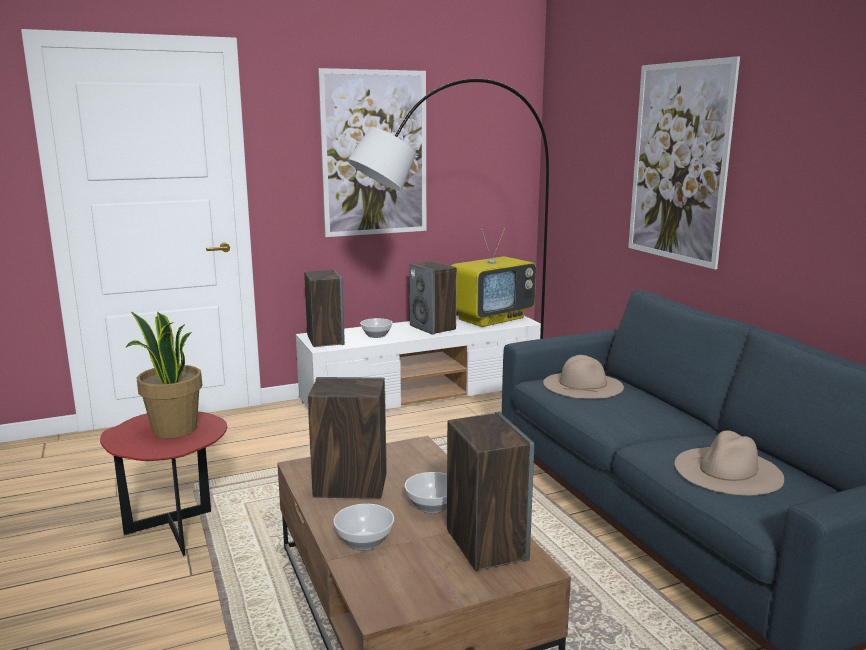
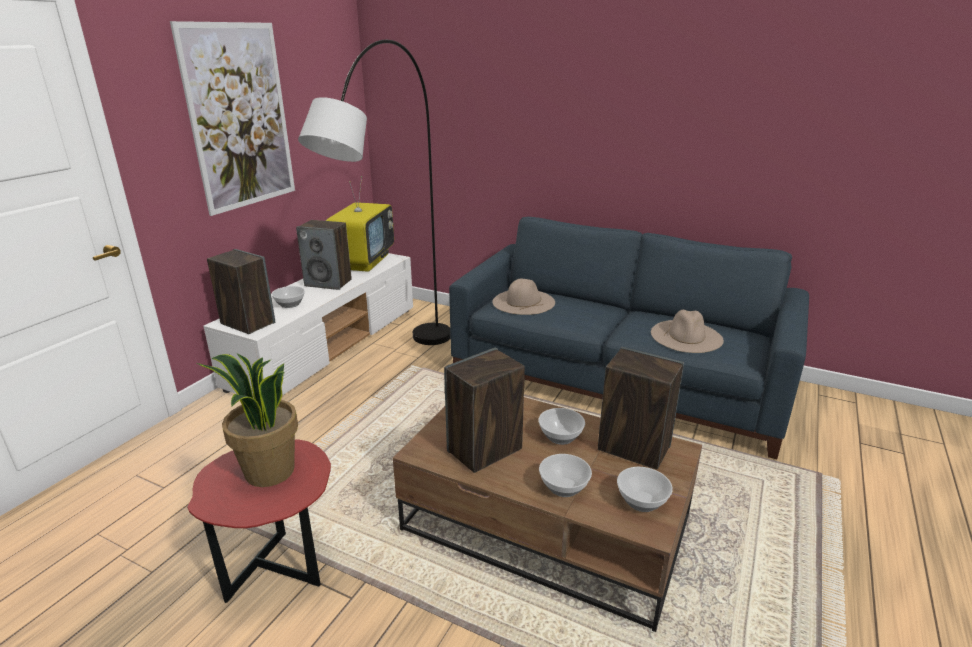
camera: 40 degrees left, 10 degrees up
picture [628,56,740,270] -> none
none -> bowl [617,467,673,512]

